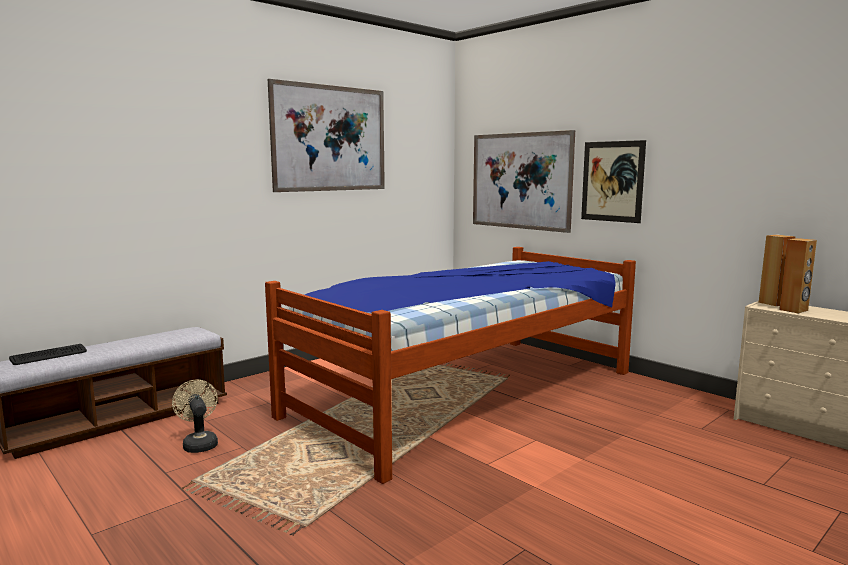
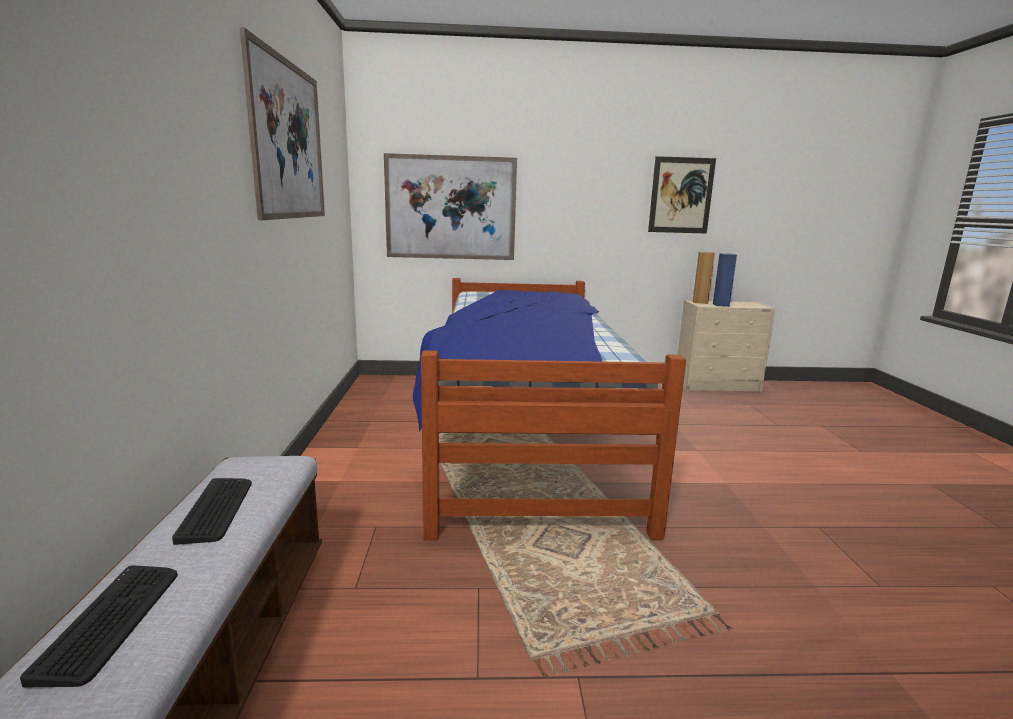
camera: 50 degrees left, 5 degrees up
beige fan [172,380,218,453] -> none
picture [581,140,646,223] -> picture moved to [648,156,716,234]
brown speaker [779,238,817,314] -> blue speaker [713,253,737,307]
none -> keyboard [172,478,252,545]

